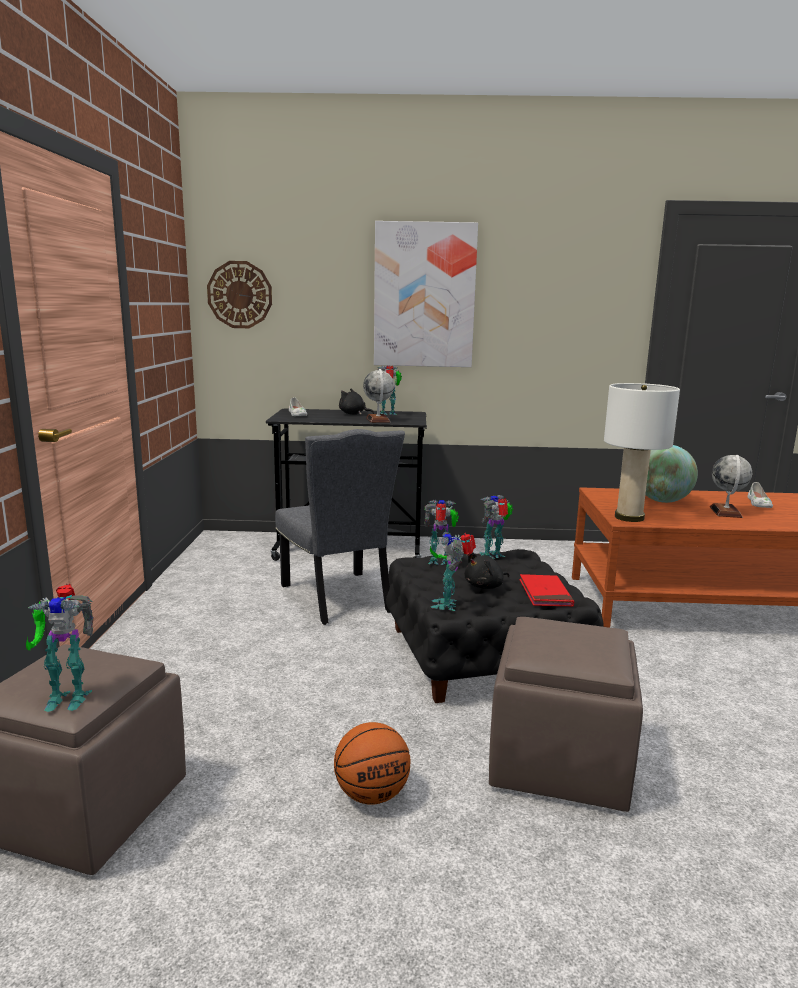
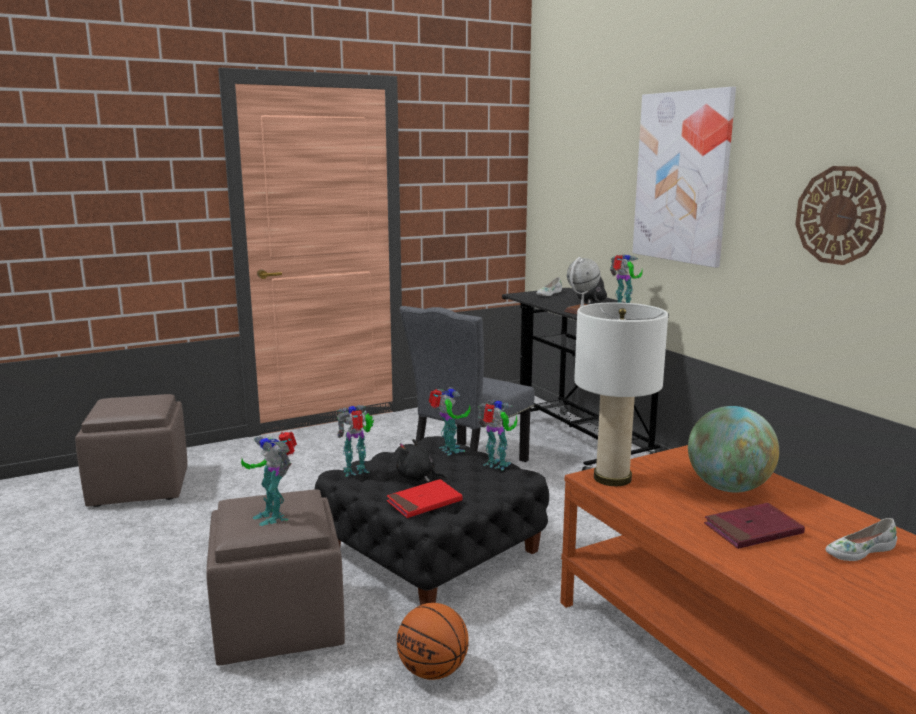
camera: 60 degrees right, 0 degrees up
toy robot [26,584,94,712] -> toy robot moved to [241,432,297,526]
wall clock [207,261,272,328] -> wall clock moved to [795,166,887,265]
basketball [334,722,410,805] -> basketball moved to [397,603,469,680]
globe [710,455,752,518] -> red book [704,503,805,549]

